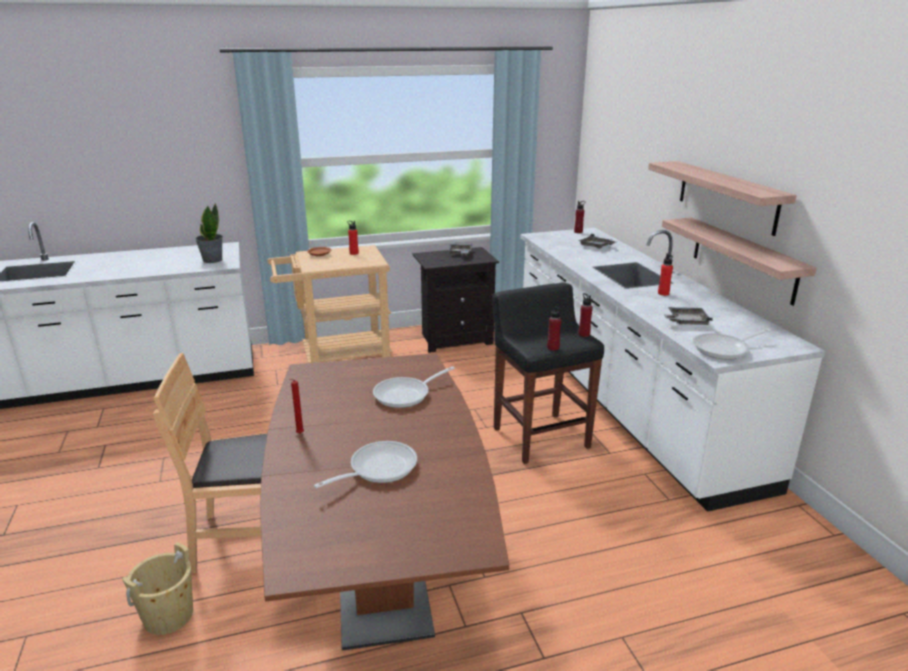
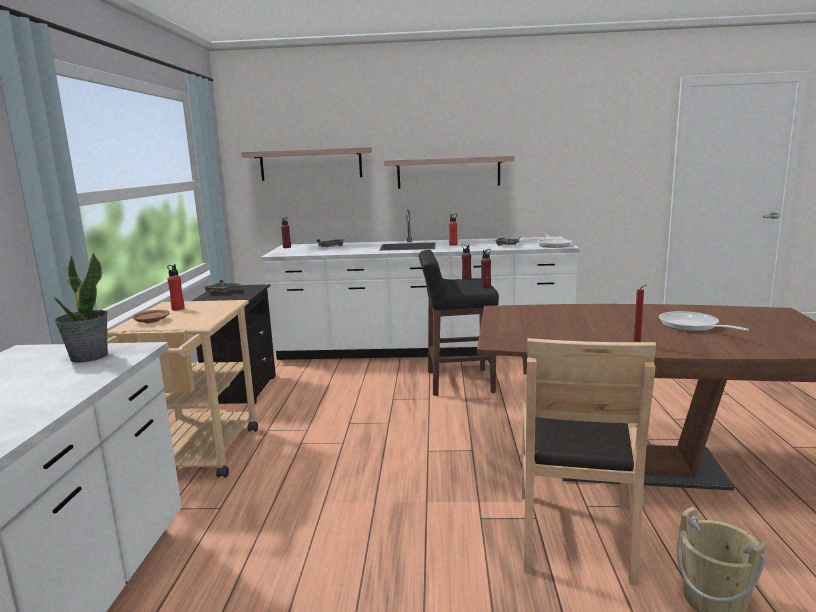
camera: 70 degrees left, 10 degrees down
frying pan [373,366,455,408] -> none
shelf [662,218,817,306] -> shelf moved to [241,147,372,181]

